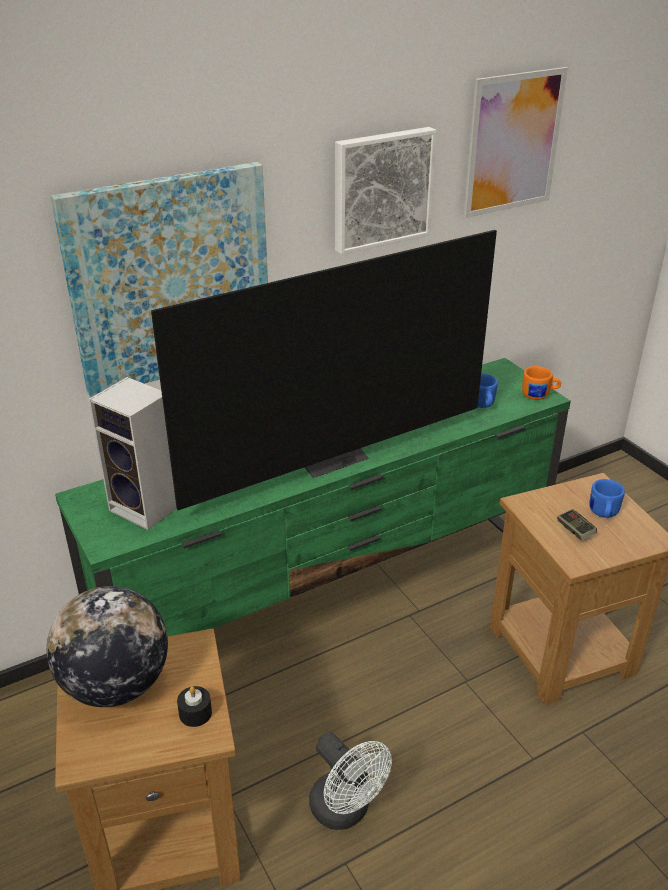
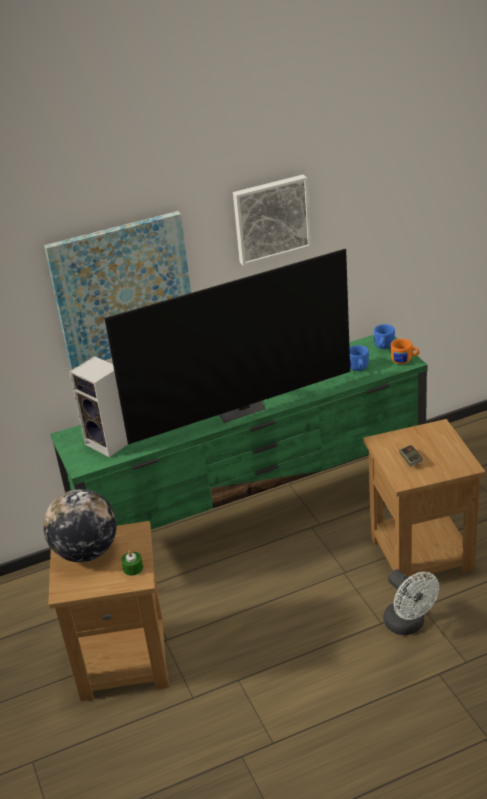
camera: 10 degrees right, 0 degrees up
black candle [177,686,212,727] -> green candle [121,550,143,576]
white fan [309,733,392,830] -> white fan moved to [383,569,439,635]
picture [464,67,568,218] -> none
blue mug [589,479,625,518] -> blue mug moved to [374,324,395,349]

